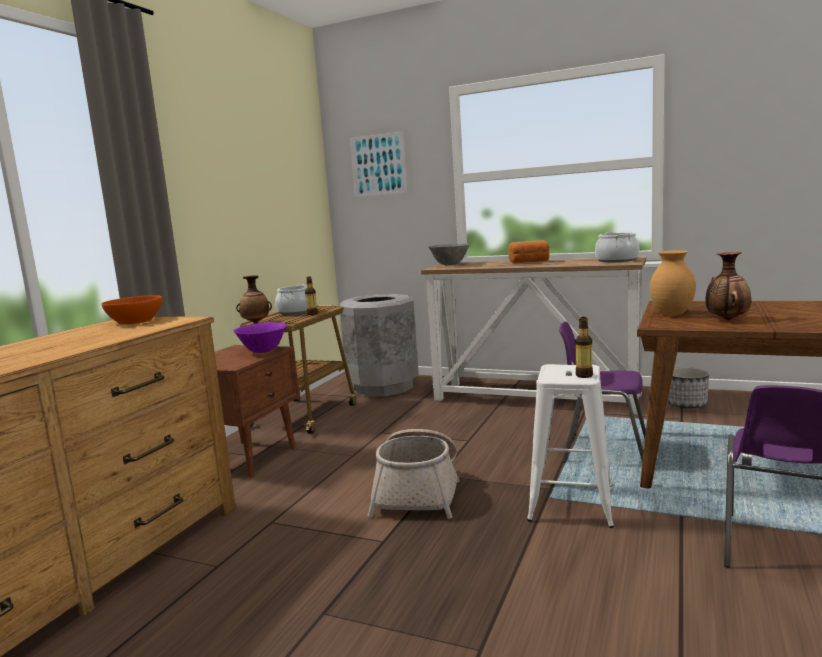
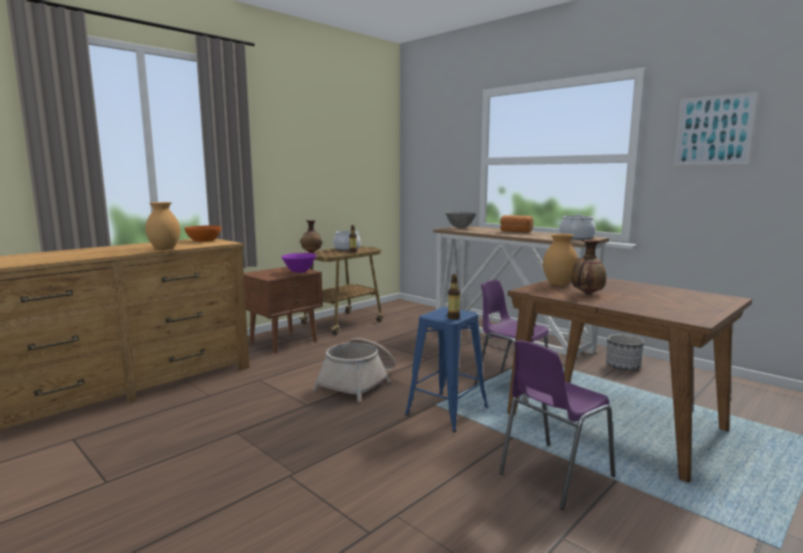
camera: 20 degrees right, 0 degrees up
grey trash can [340,294,419,397] -> none
picture [350,131,407,197] -> picture moved to [674,92,758,165]
white stool [527,364,614,528] -> blue stool [405,307,488,432]
none -> brown vase [146,202,180,250]

